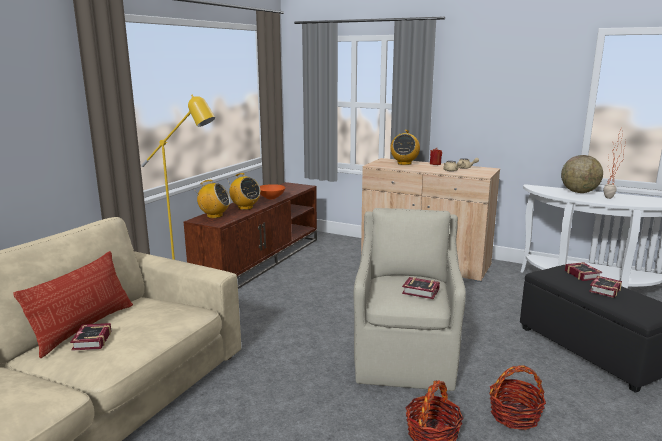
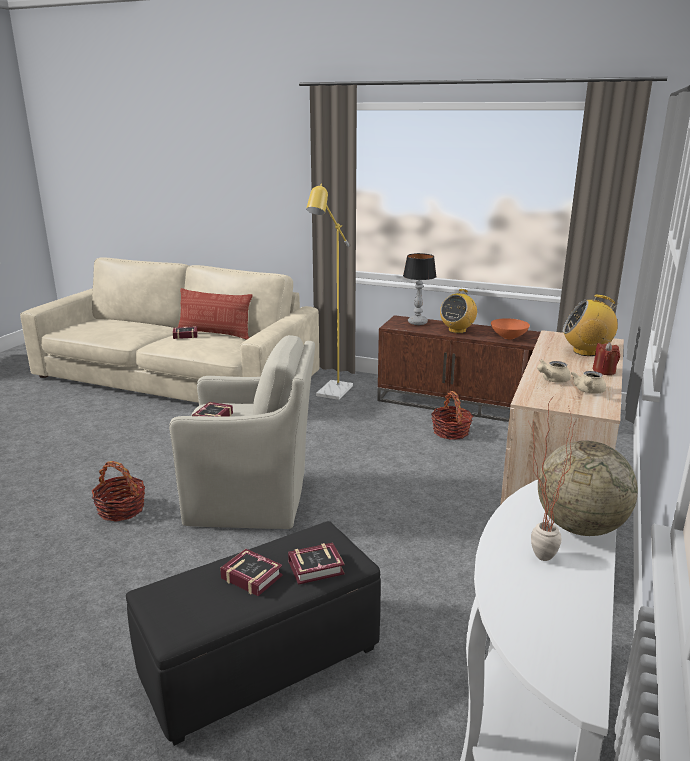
camera: 85 degrees right, 5 degrees up
radio [193,180,230,218] -> table lamp [403,253,437,325]
basket [489,366,546,430] -> basket moved to [431,391,474,440]

